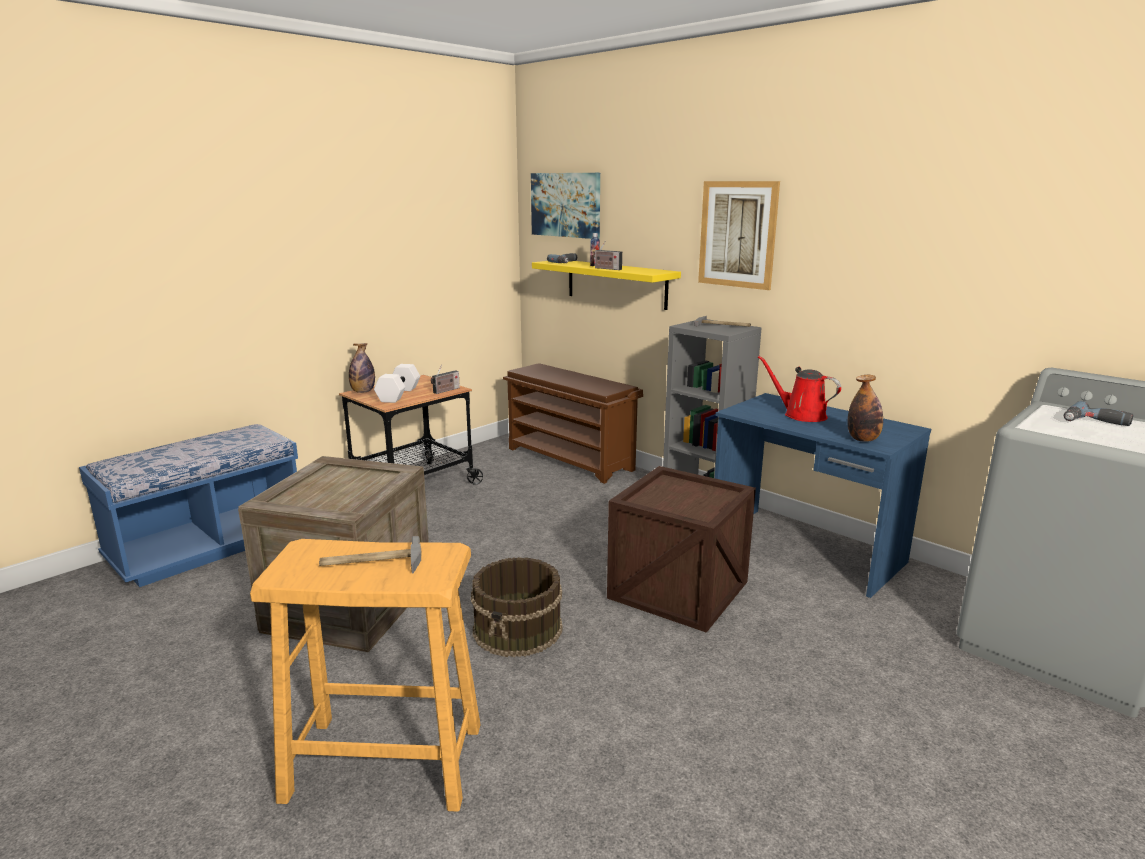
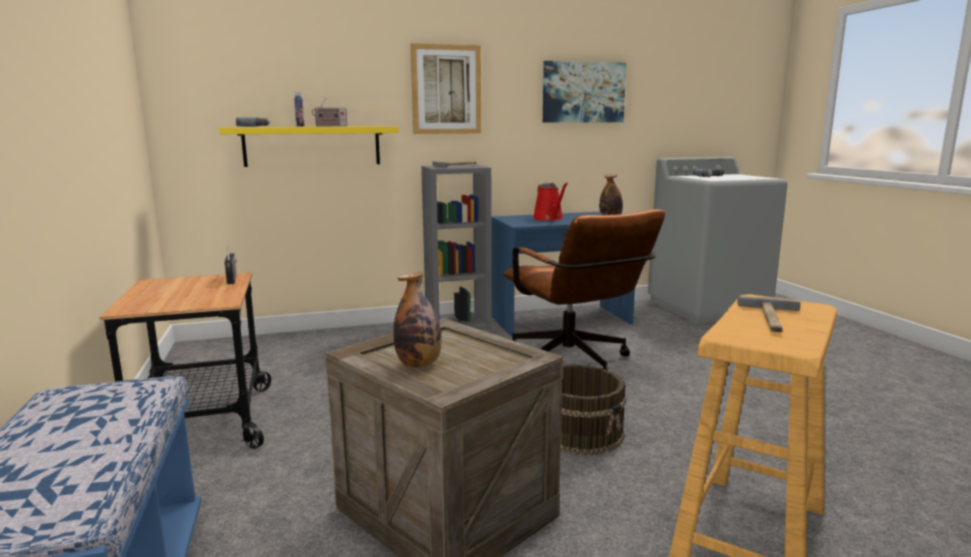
camera: 60 degrees left, 5 degrees down
bottle [349,343,375,393] -> bottle moved to [393,272,441,368]
white dumbbell [374,364,420,403] -> none
brown shoe rack [503,363,643,484] -> none
picture [531,173,600,239] -> picture moved to [543,61,626,123]
crate [607,466,756,633] -> brown office chair [503,209,666,370]
red watering can [758,356,841,422] -> red watering can turned 90 degrees counterclockwise [533,183,568,221]

